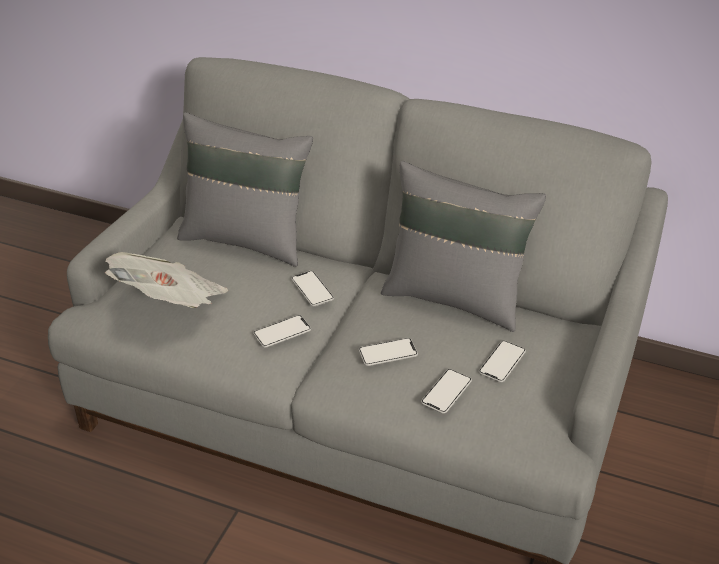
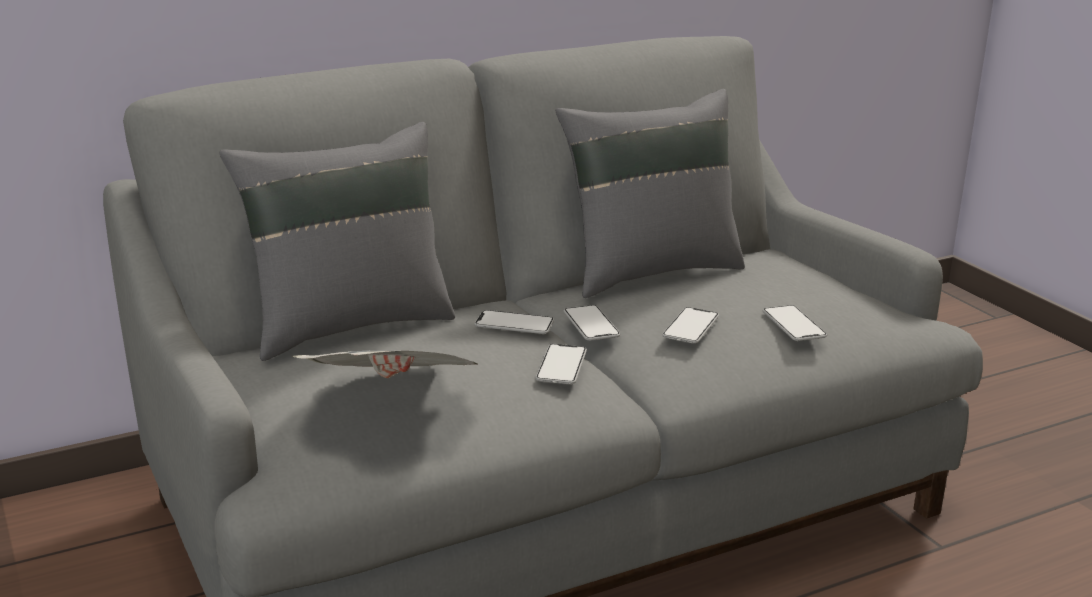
camera: 50 degrees left, 15 degrees down
phone [479,340,526,382] -> phone moved to [564,305,620,341]

